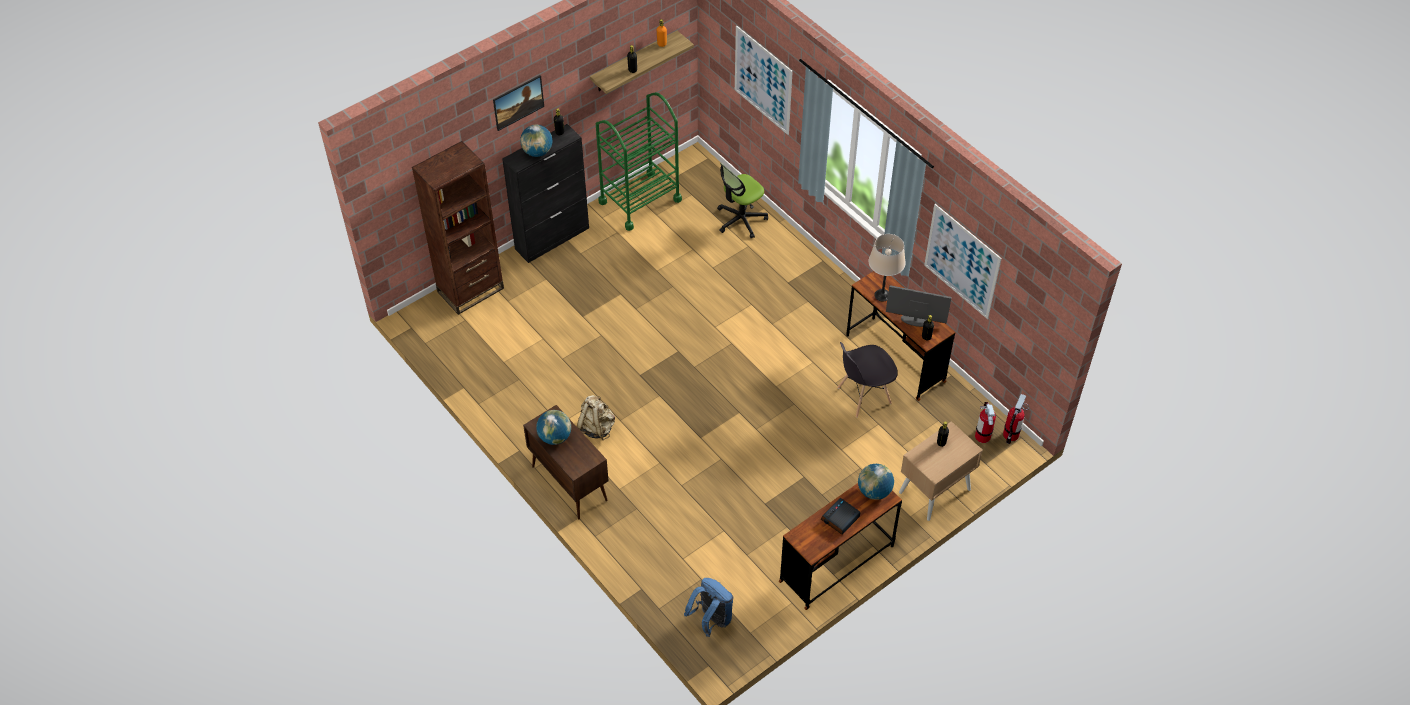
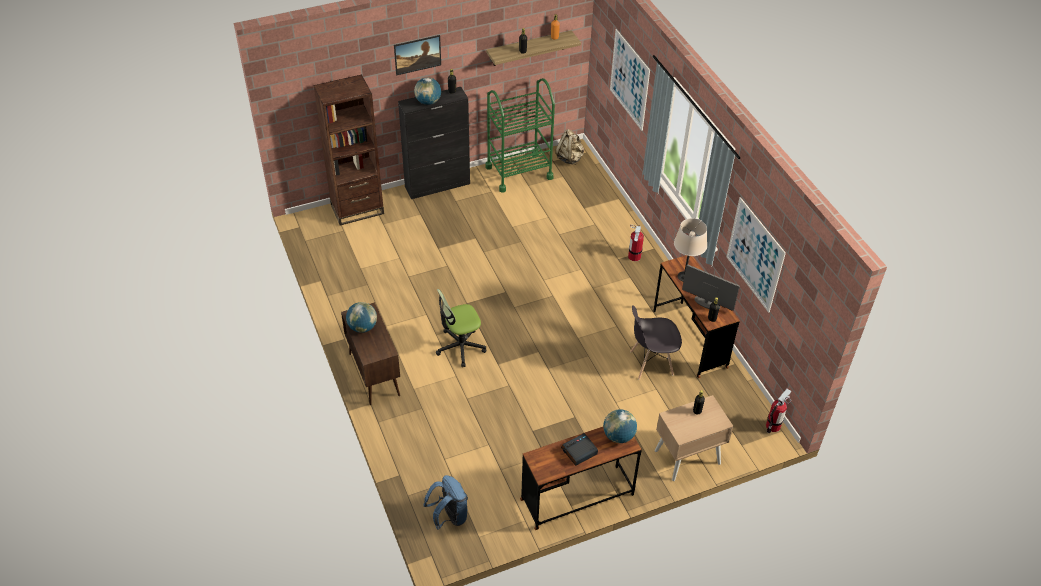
camera: 15 degrees right, 5 degrees down
beige backpack [577,395,615,440] -> beige backpack moved to [555,129,584,165]
office chair [717,163,768,239] -> office chair moved to [435,289,486,367]
fire extinguisher [975,402,996,443] -> fire extinguisher moved to [628,225,644,261]

